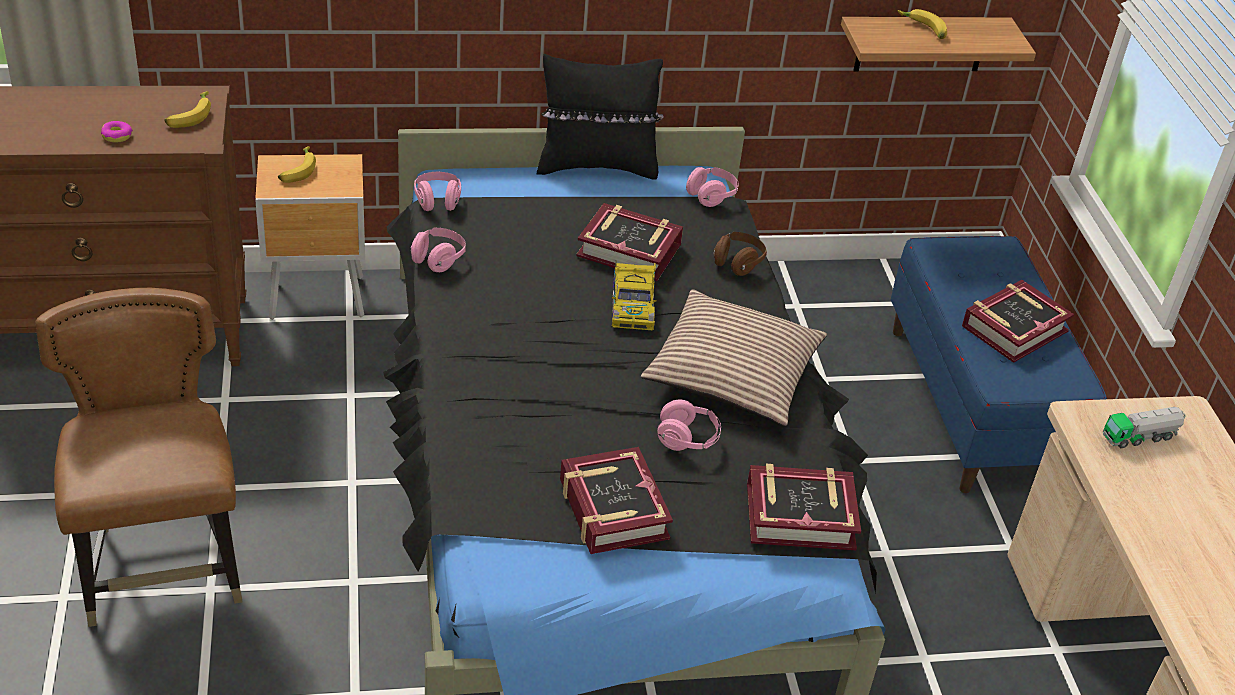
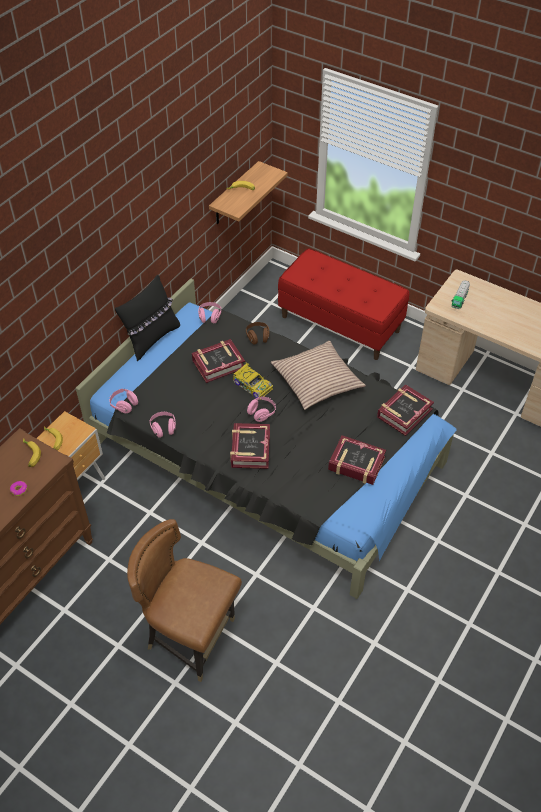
camera: 45 degrees left, 10 degrees up
pink headphones [657,399,721,451] -> pink headphones moved to [247,396,276,422]
blue bench [891,236,1107,493] -> red bench [278,248,409,360]
book [962,280,1074,363] -> book moved to [230,423,270,469]

